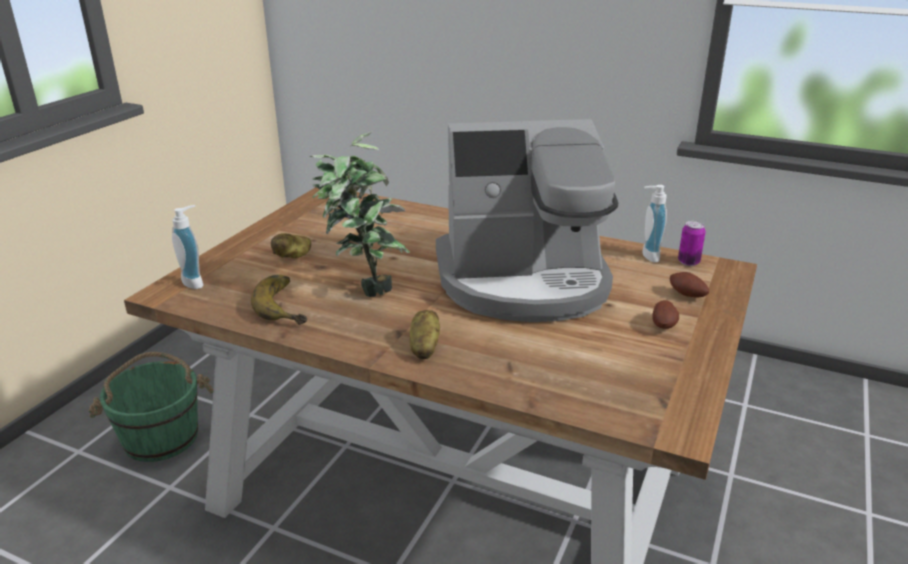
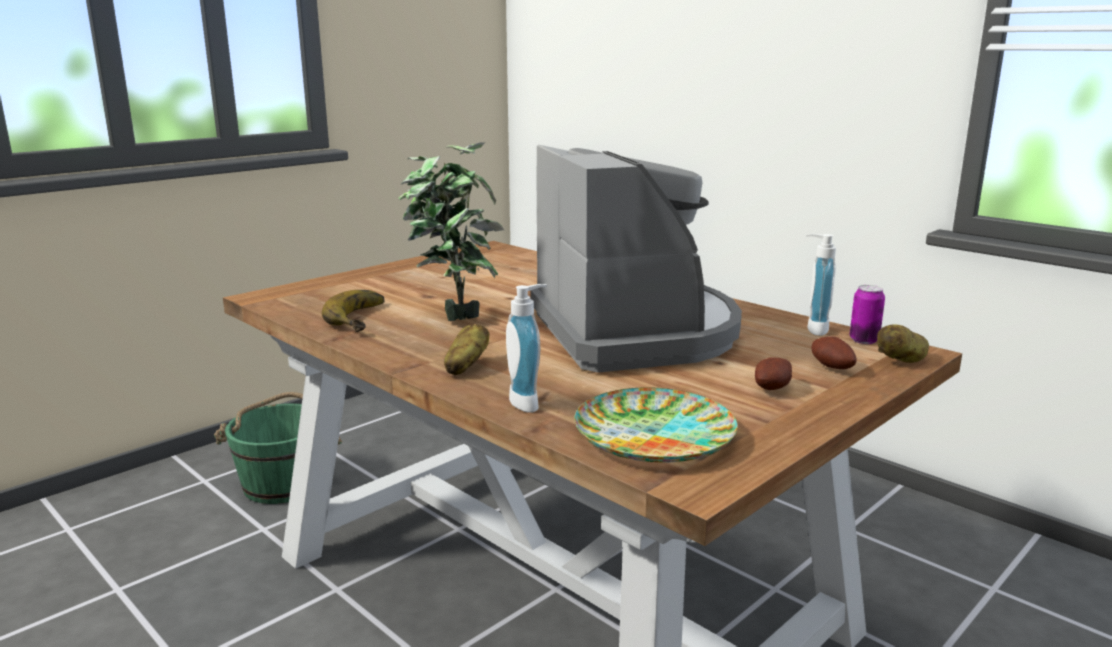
camera: 20 degrees right, 10 degrees down
soap dispenser [172,205,203,289] -> soap dispenser moved to [506,284,547,413]
potato [271,233,311,258] -> potato moved to [877,324,929,363]
coffee machine [436,119,618,322] -> coffee machine turned 120 degrees counterclockwise [531,145,742,373]
none -> plate [574,387,738,463]

